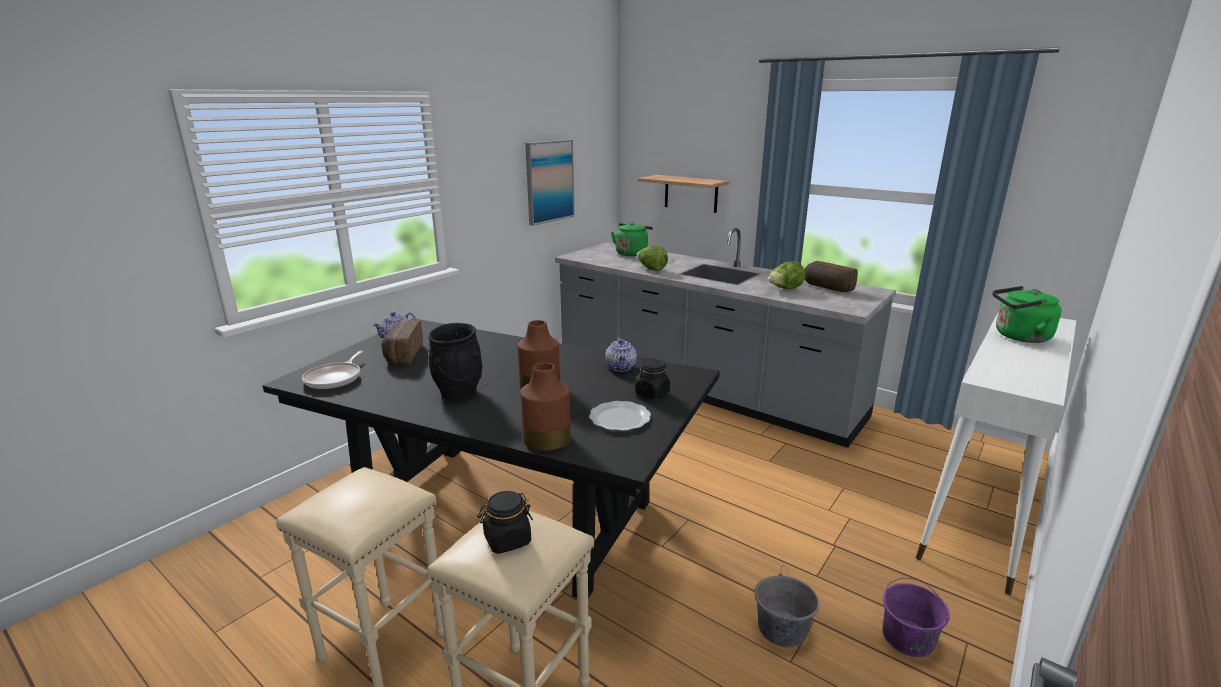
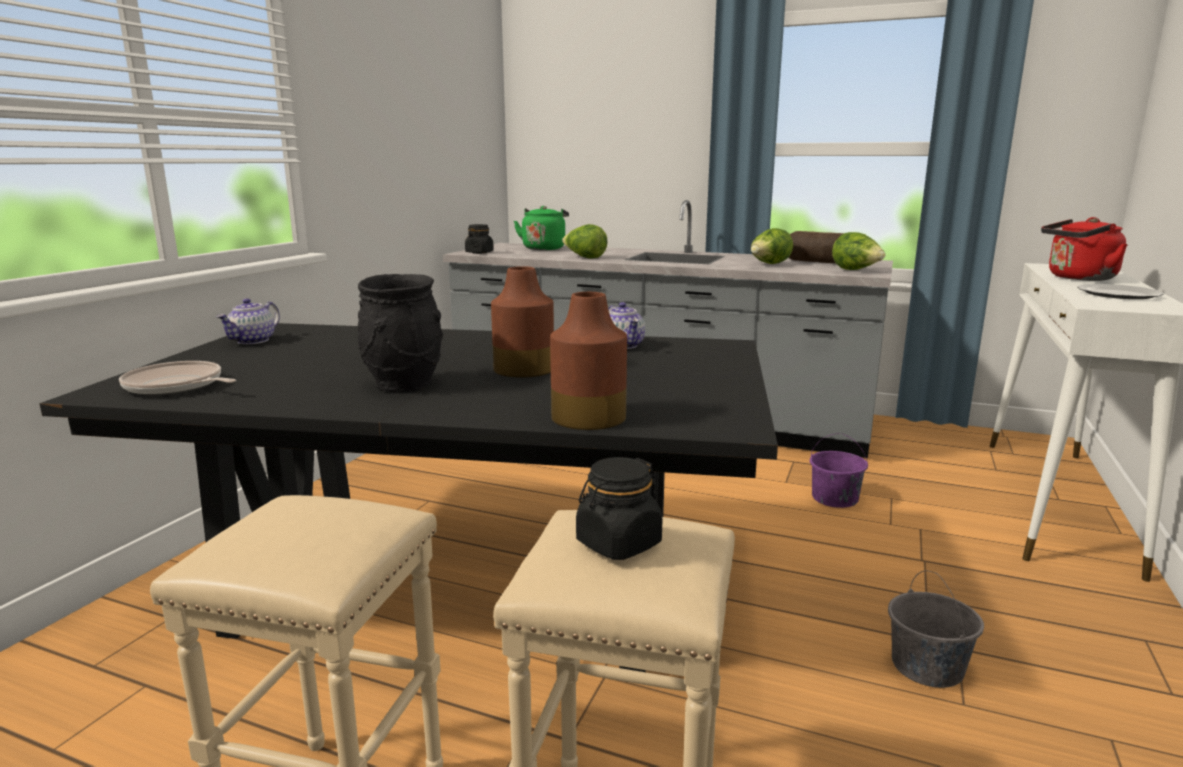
camera: 15 degrees left, 5 degrees down
frying pan [302,351,363,390] -> frying pan turned 120 degrees clockwise [119,361,236,395]
bread [381,320,423,364] -> none
picture [525,140,575,226] -> none
plate [589,401,651,431] -> plate moved to [1077,284,1164,299]
black jar [635,359,670,399] -> black jar moved to [465,224,494,254]
shelf [637,175,730,213] -> none
purple bucket [883,578,950,657] -> purple bucket moved to [810,433,868,508]
green kettle [992,286,1061,343] -> red kettle [1041,217,1128,281]
none -> lettuce [832,232,885,270]

